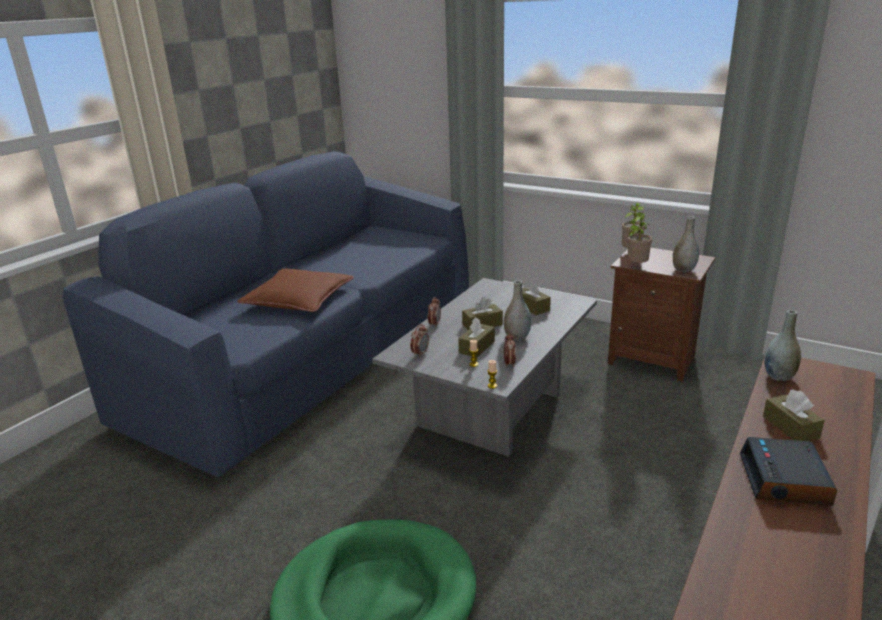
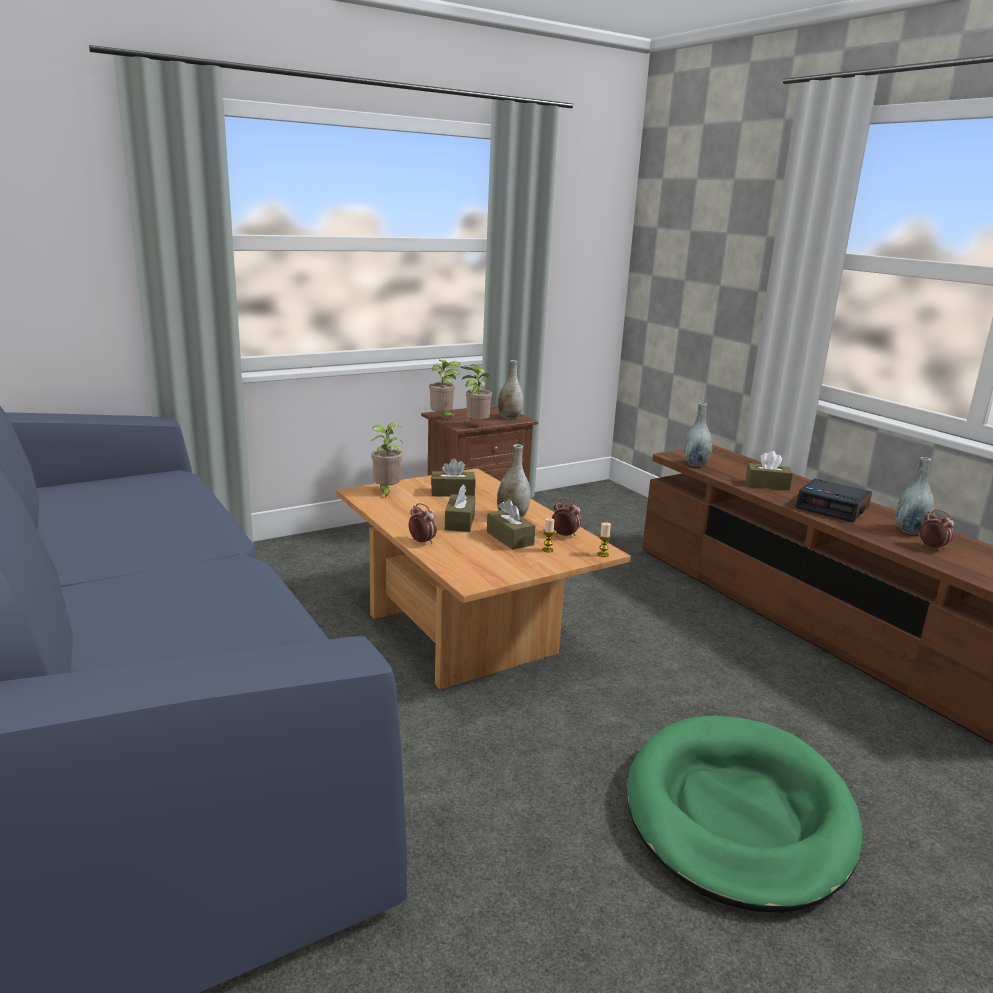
camera: 65 degrees left, 5 degrees down
brown pillow [237,269,354,312] -> none
grey coffee table [372,278,597,457] -> brown coffee table [336,468,631,689]
alarm clock [410,324,429,358] -> alarm clock moved to [920,510,954,551]
none -> potted plant [371,423,403,498]
none -> grey vase [896,457,935,534]

